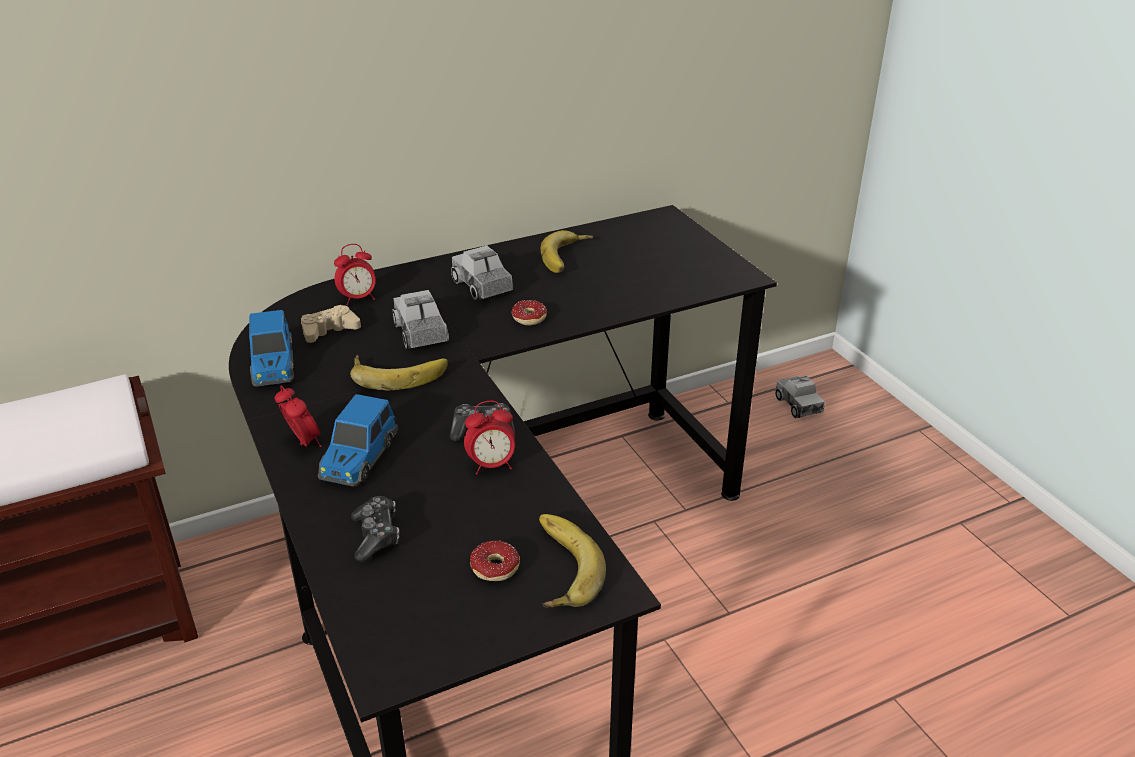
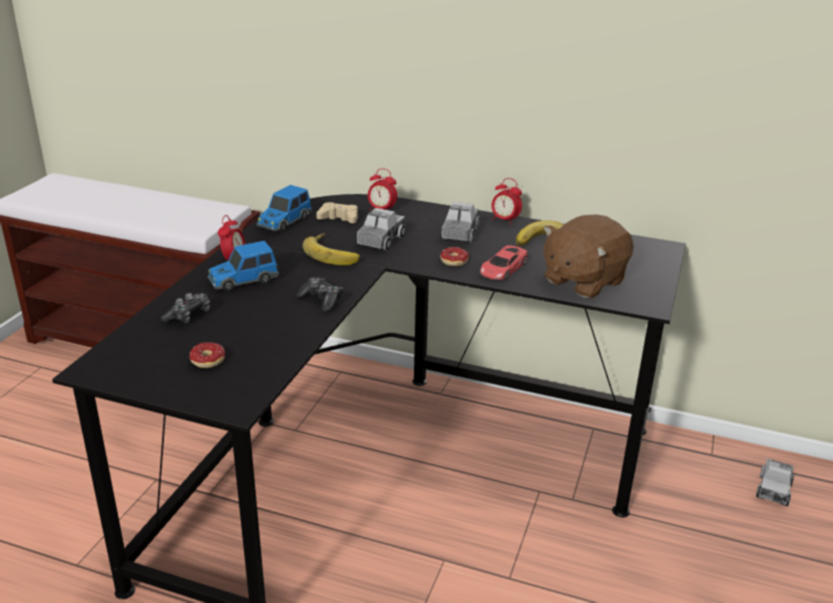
camera: 45 degrees right, 5 degrees down
alarm clock [464,401,515,475] -> alarm clock moved to [492,178,522,225]
banana [539,514,606,608] -> none
none -> red toy car [480,245,528,280]
none -> brown plush toy [543,214,634,298]

